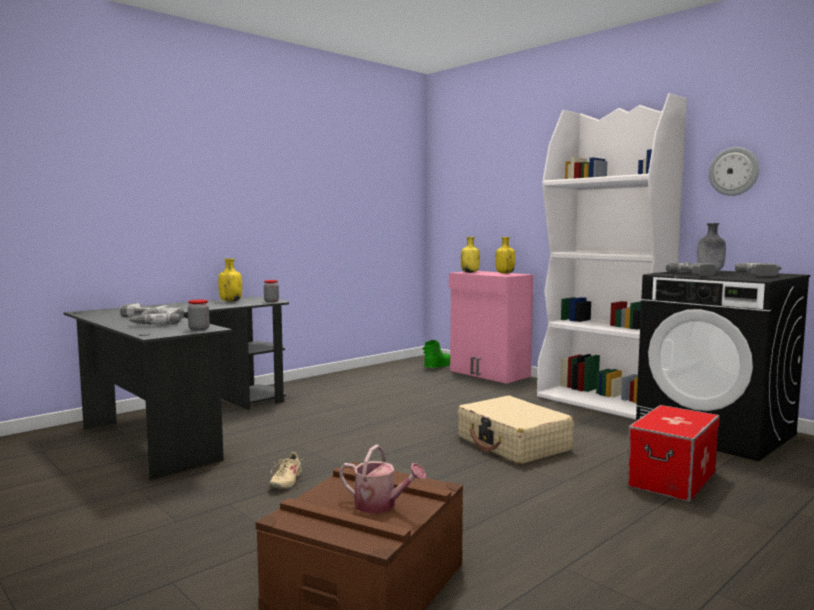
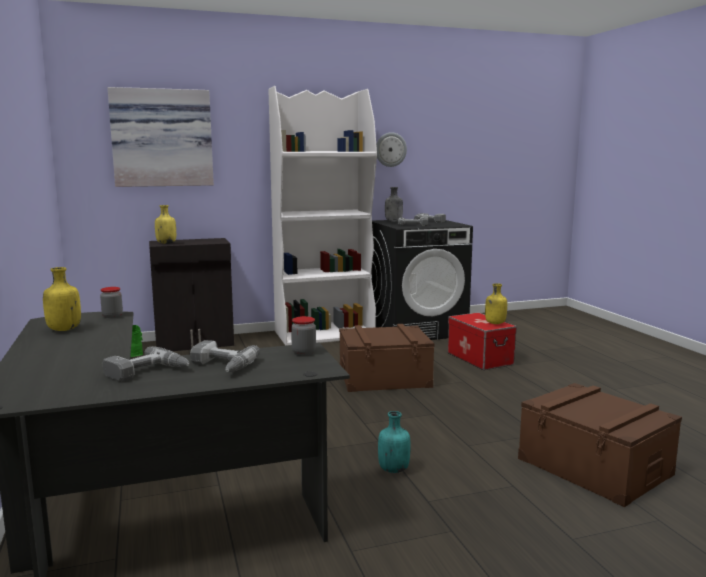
camera: 65 degrees left, 5 degrees up
beige shoe [269,452,305,489] -> turquoise bottle [378,411,411,473]
watering can [339,445,426,513] -> none
pink cabinet [449,271,533,384] -> black cabinet [149,238,234,351]
beige suitcase [457,395,574,464] -> brown storage box [339,324,435,392]
yellow bottle [495,237,515,274] -> yellow bottle moved to [485,283,507,324]
none -> picture [107,87,214,187]

